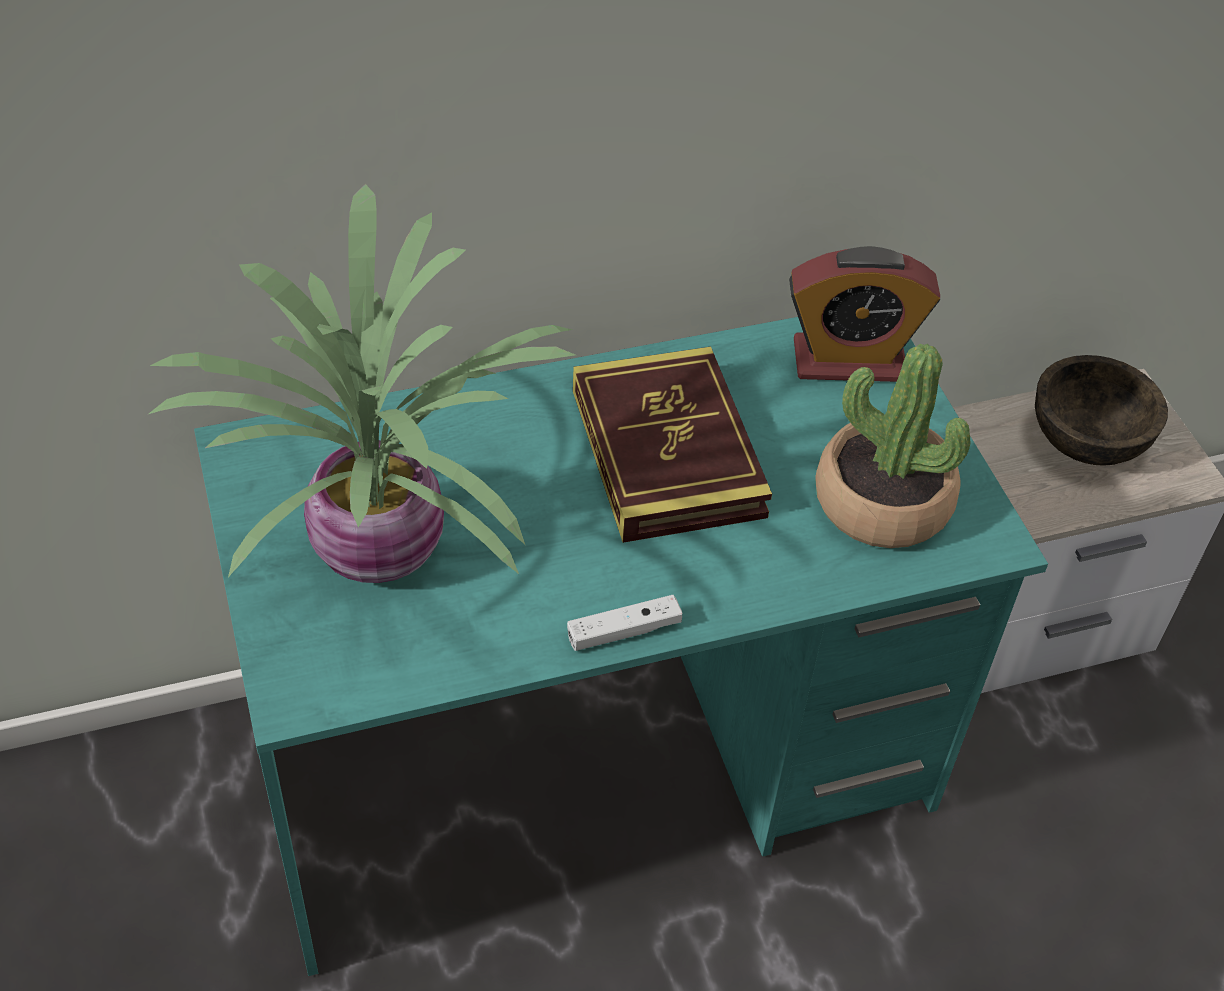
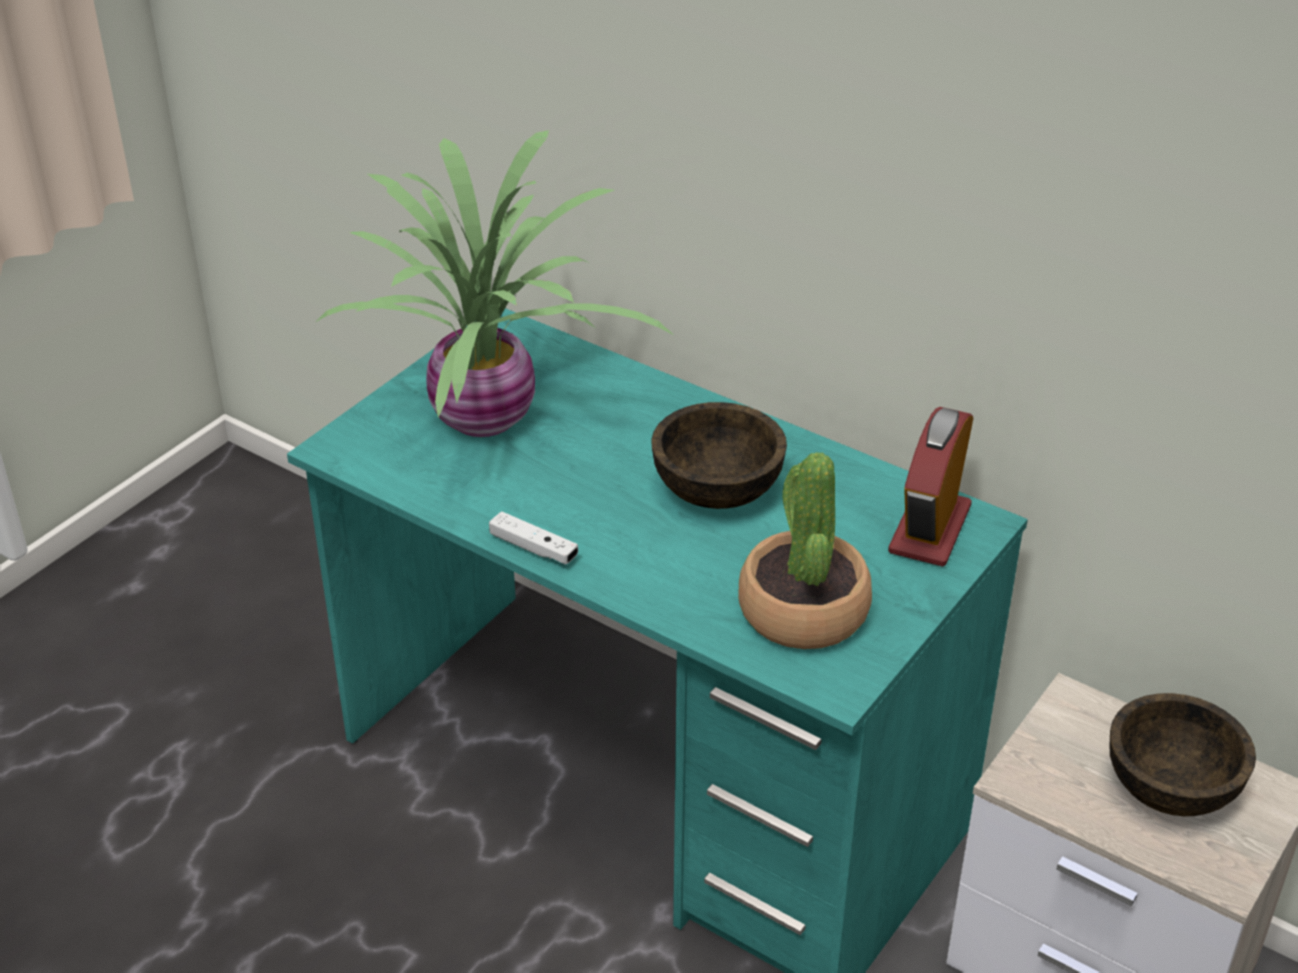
camera: 55 degrees right, 10 degrees down
book [573,347,772,543] -> brown bowl [651,402,787,509]
alarm clock [789,246,940,382] -> alarm clock turned 60 degrees clockwise [888,407,973,567]

